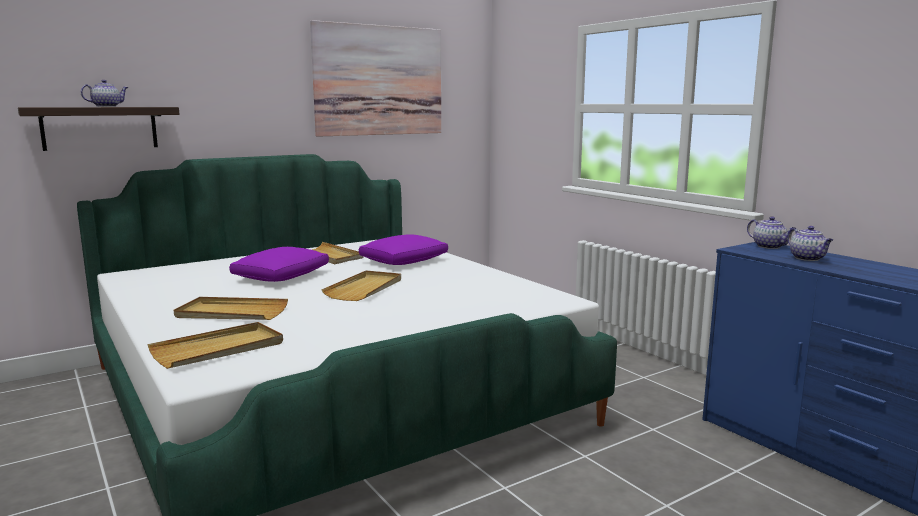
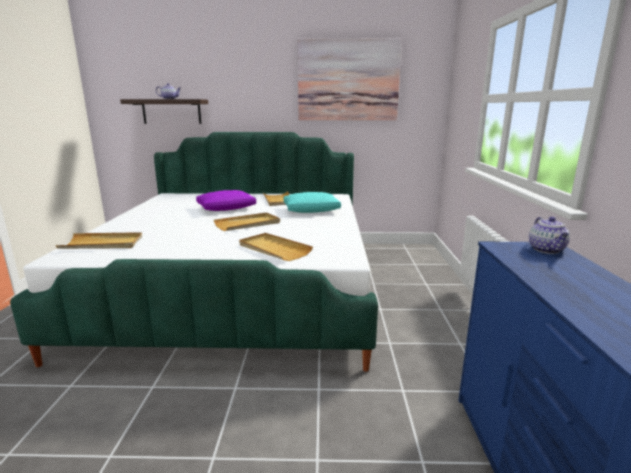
camera: 35 degrees right, 5 degrees up
beige tray [174,297,288,320] -> beige tray moved to [239,233,313,261]
purple pillow [359,234,448,265] -> turquoise pillow [283,192,341,213]
teapot [788,226,833,261] -> none

